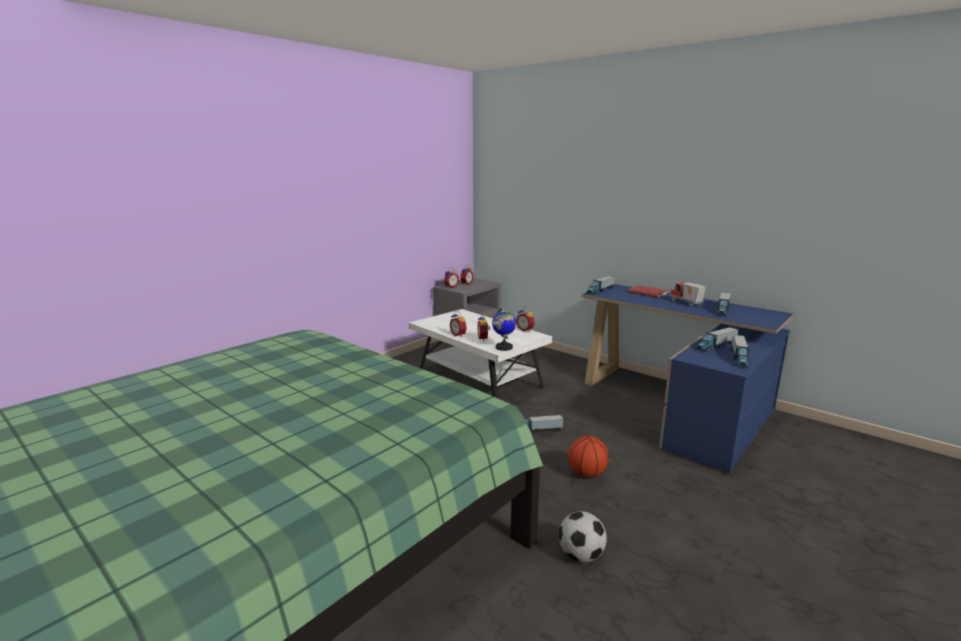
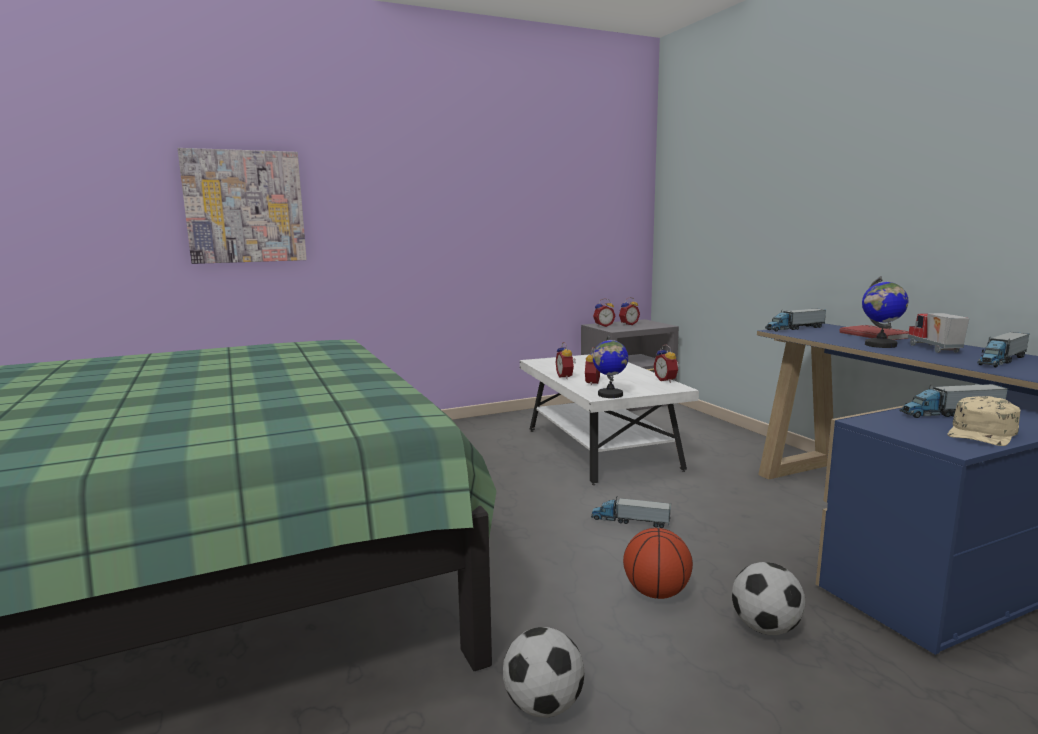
camera: 25 degrees right, 5 degrees down
toy truck [731,335,749,367] -> beige cap [948,396,1020,446]
none -> picture [177,148,307,264]
none -> football [732,562,805,635]
none -> globe [862,276,909,348]

